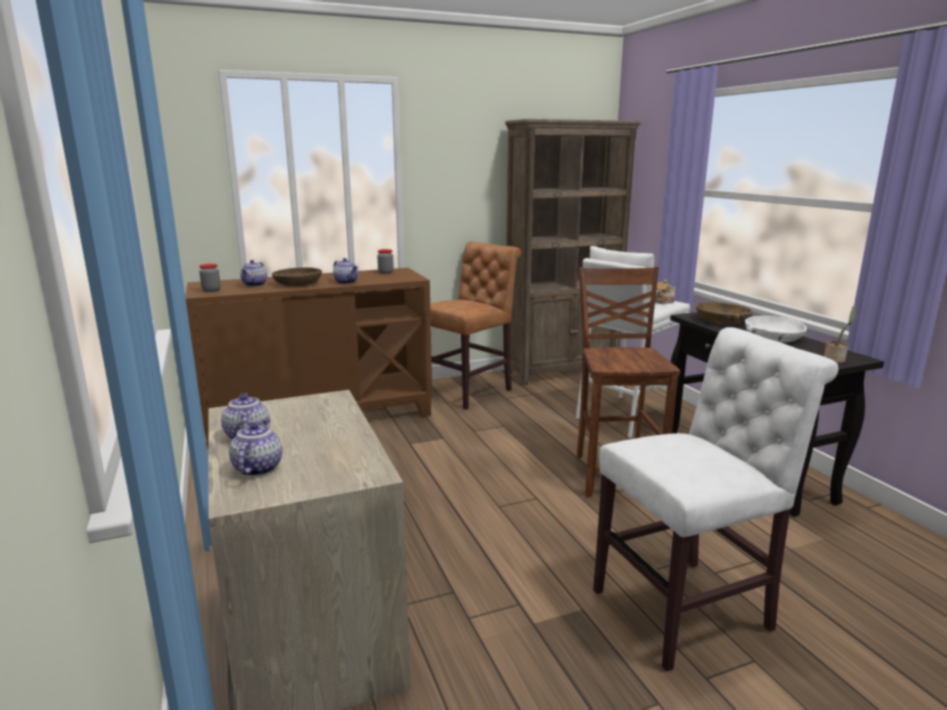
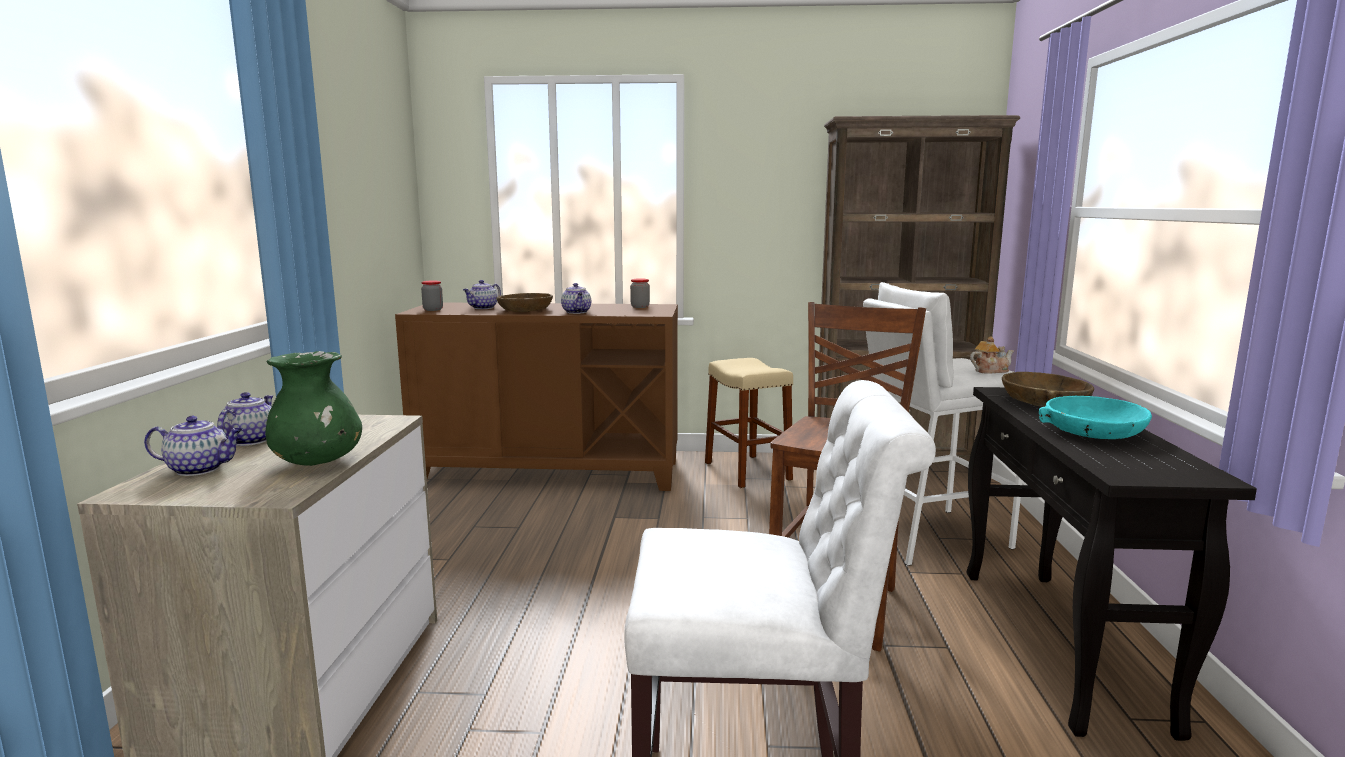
camera: 25 degrees right, 5 degrees down
teapot [229,419,283,476] -> teapot turned 60 degrees clockwise [144,416,243,476]
brown chair [430,242,521,410] -> beige stool [705,358,793,488]
white bowl [745,316,807,342] -> turquoise bowl [1039,396,1152,439]
potted plant [824,306,856,363] -> none
none -> green vase [265,351,362,466]

